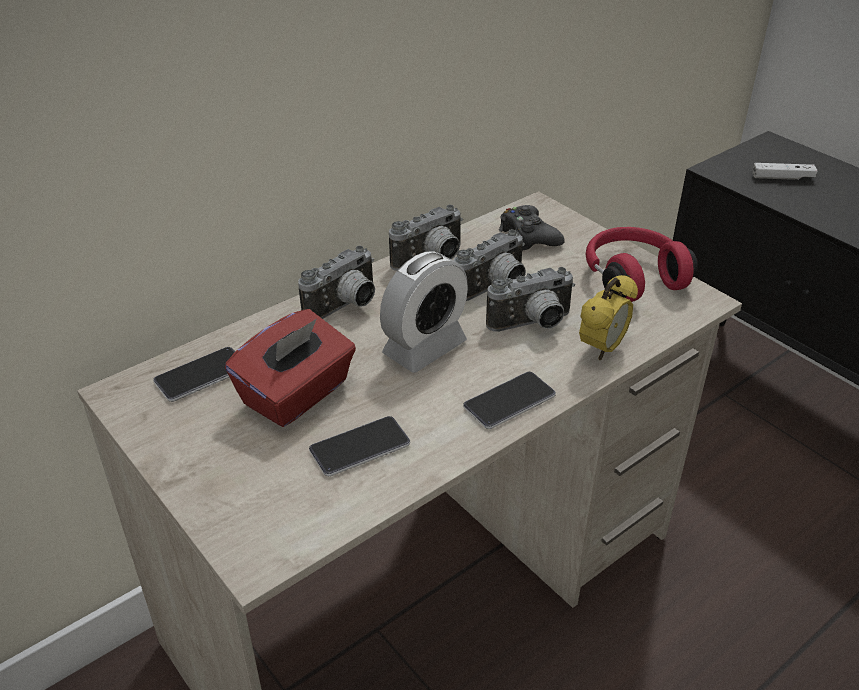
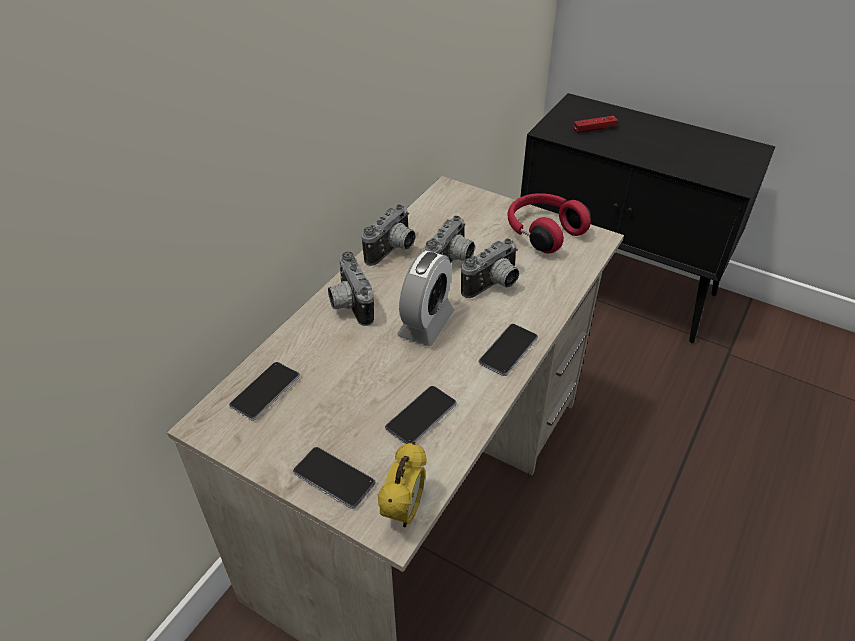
camera: 20 degrees left, 5 degrees up
red tissue box [225,309,356,427] -> none
camera [298,245,375,319] -> camera turned 135 degrees clockwise [328,251,374,326]
black game controller [499,205,565,250] -> none
alarm clock [579,275,638,360] -> alarm clock moved to [378,442,427,528]
white game controller [753,163,818,180] -> red game controller [573,116,618,133]
none -> phone [293,447,376,509]

